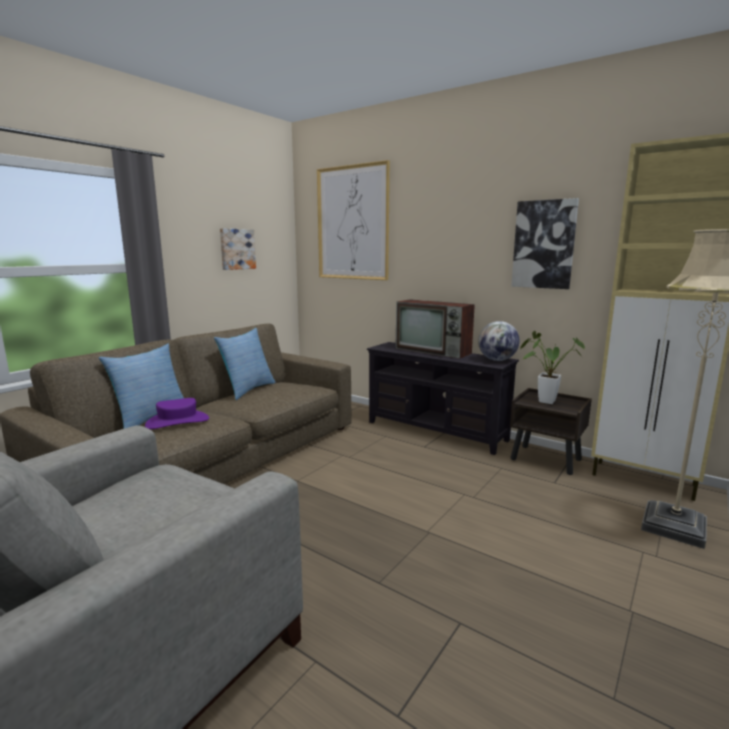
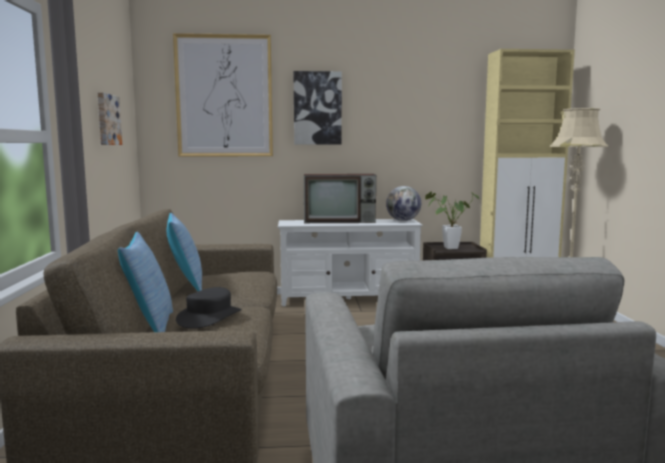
camera: 40 degrees left, 5 degrees down
purple hat [145,398,209,429] -> black hat [176,287,242,329]
black tv stand [367,342,519,455] -> white tv stand [278,219,422,306]
picture [511,198,579,289] -> picture moved to [294,71,342,144]

